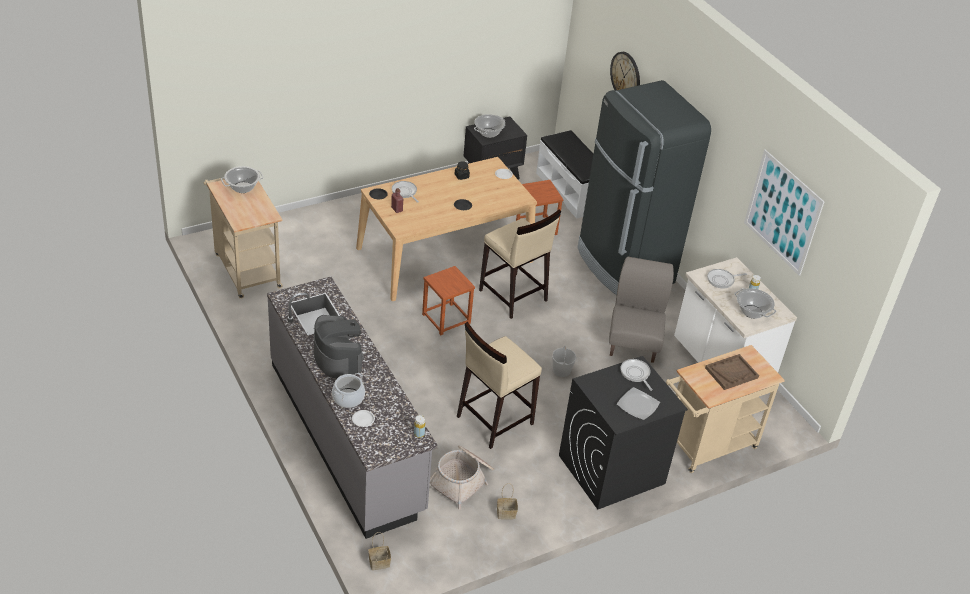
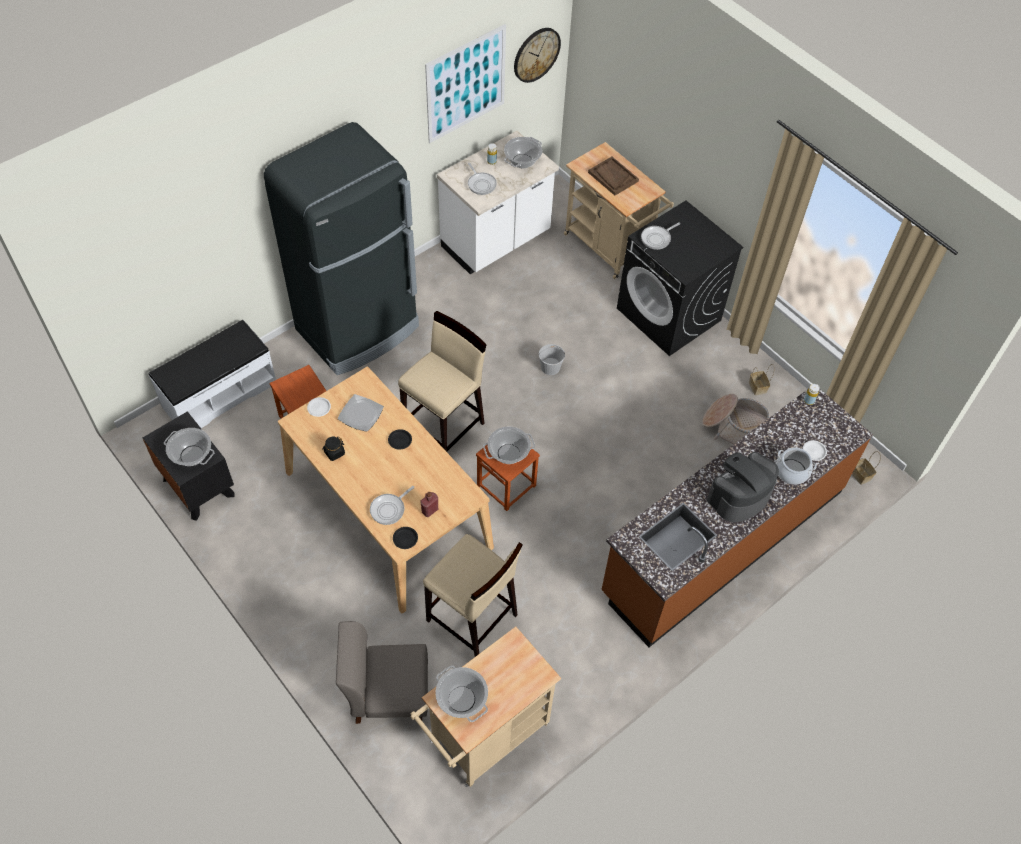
camera: 100 degrees left, 15 degrees up
grey counter [267,277,438,539] -> brown counter [601,389,873,647]
beige stool [457,322,542,449] -> beige stool moved to [423,534,523,657]
grey chair [609,257,674,363] -> grey chair moved to [336,621,428,724]
wall clock [610,52,640,91] -> wall clock moved to [514,28,561,83]
plate [617,387,660,420] -> plate moved to [338,394,384,432]
none -> cooking pot [483,427,535,464]

